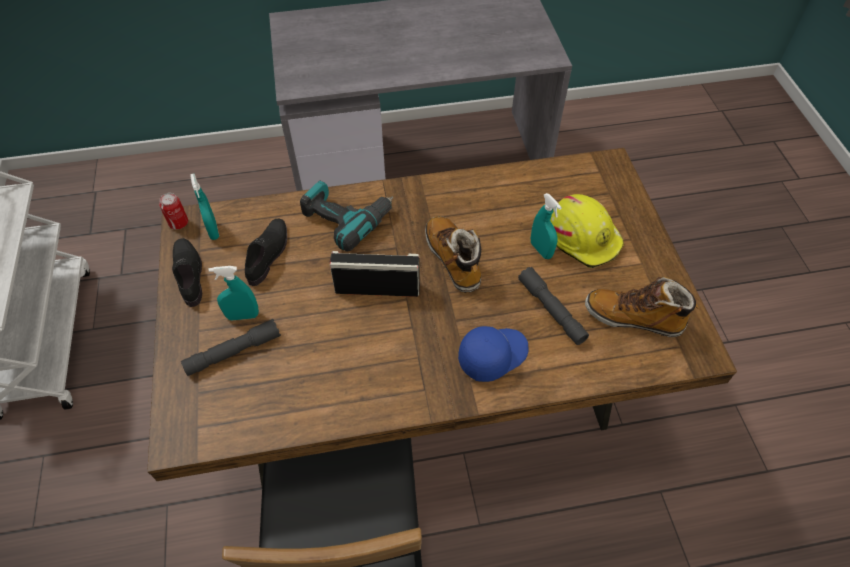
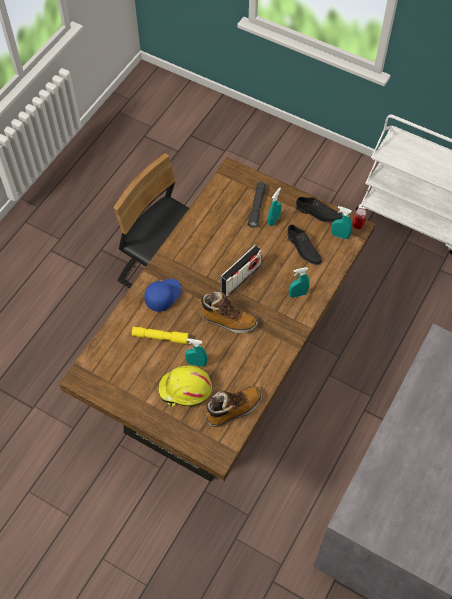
camera: 130 degrees right, 5 degrees up
power drill [300,181,393,252] -> turquoise spray bottle [289,267,310,298]
blue cap [458,326,528,382] -> blue cap turned 150 degrees counterclockwise [144,279,182,312]
grey flashlight [518,267,589,345] -> yellow flashlight [132,327,189,344]
boot [585,276,699,337] -> boot moved to [206,386,262,427]

